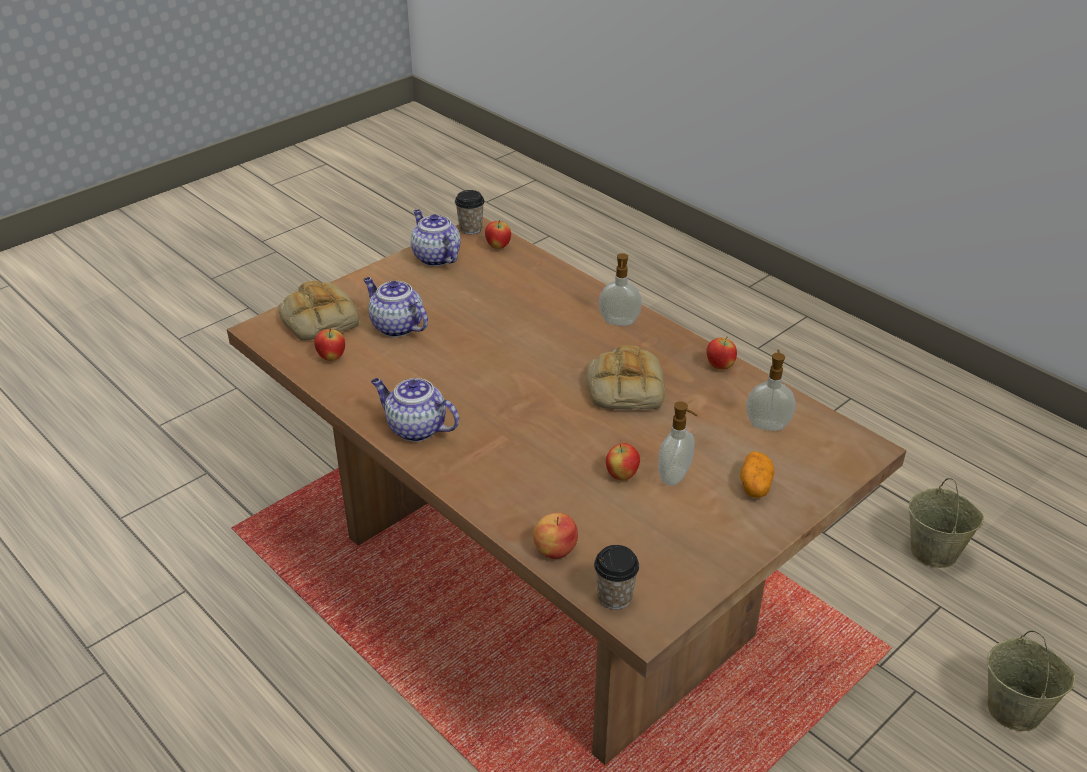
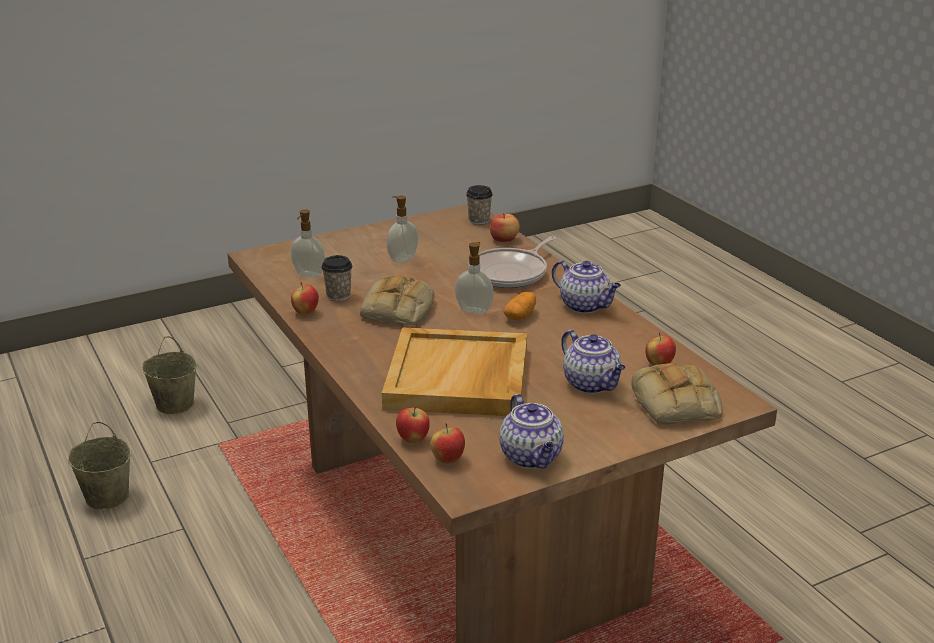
camera: 165 degrees left, 10 degrees down
cup [455,190,485,234] -> cup moved to [321,255,353,301]
soap dispenser [599,253,642,326] -> soap dispenser moved to [455,242,494,314]
apple [606,443,640,481] -> apple moved to [396,407,430,443]
potato [740,451,775,498] -> potato moved to [503,292,536,320]
none -> beige tray [382,327,527,416]
none -> frying pan [468,236,556,288]

